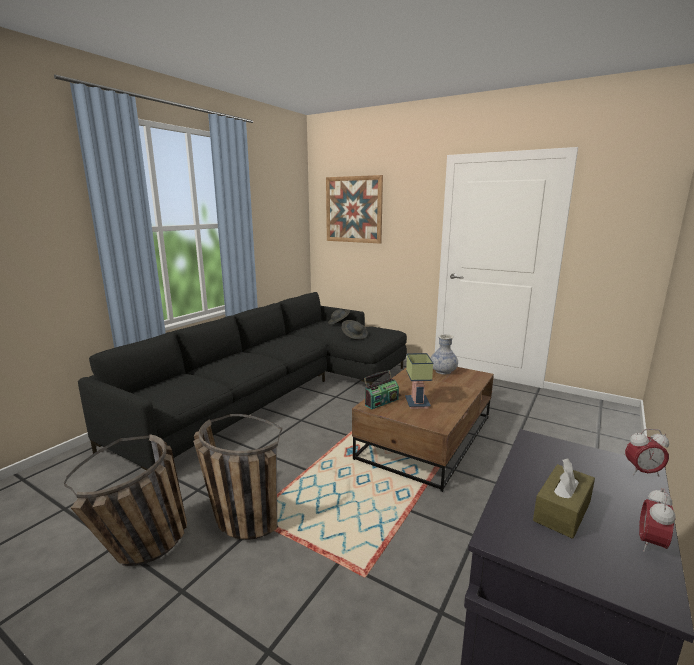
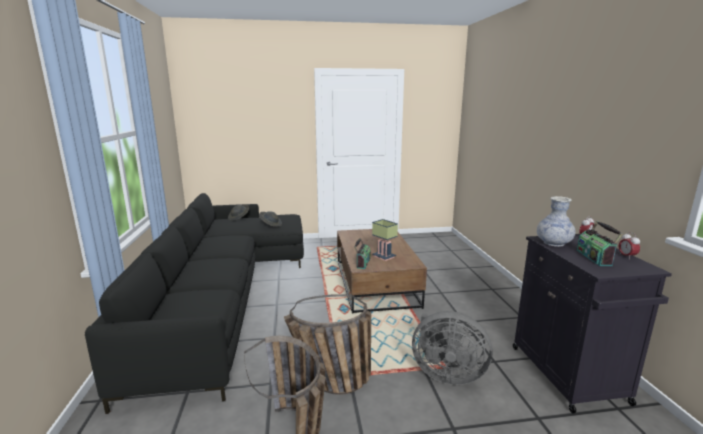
camera: 40 degrees left, 0 degrees up
picture [326,175,383,243] -> none
vase [430,334,458,374] -> vase moved to [537,196,576,247]
brown tissue box [533,459,595,539] -> radio [577,221,623,266]
none -> grey fan [412,311,493,385]

